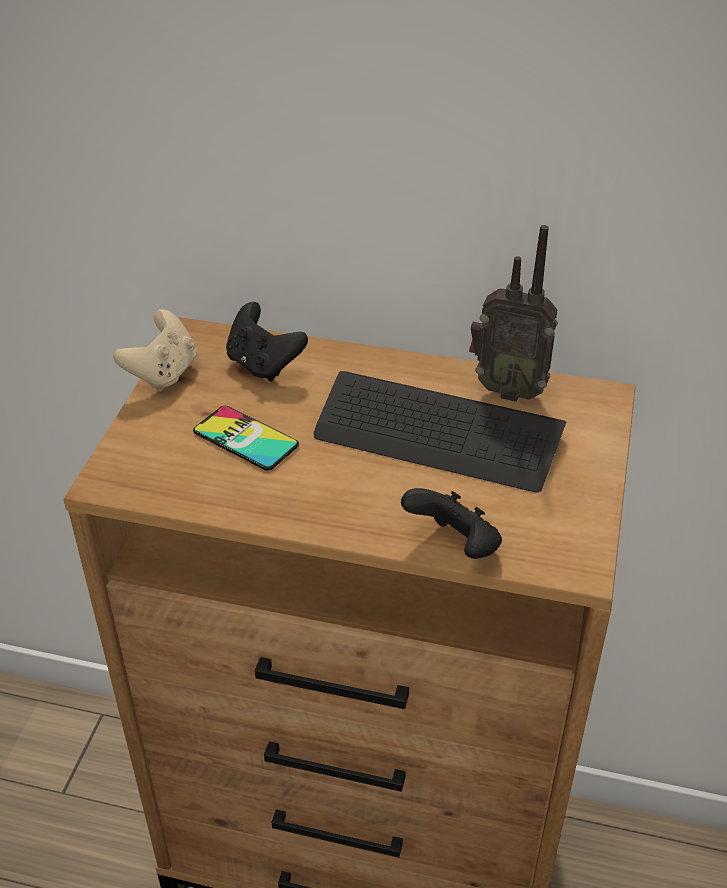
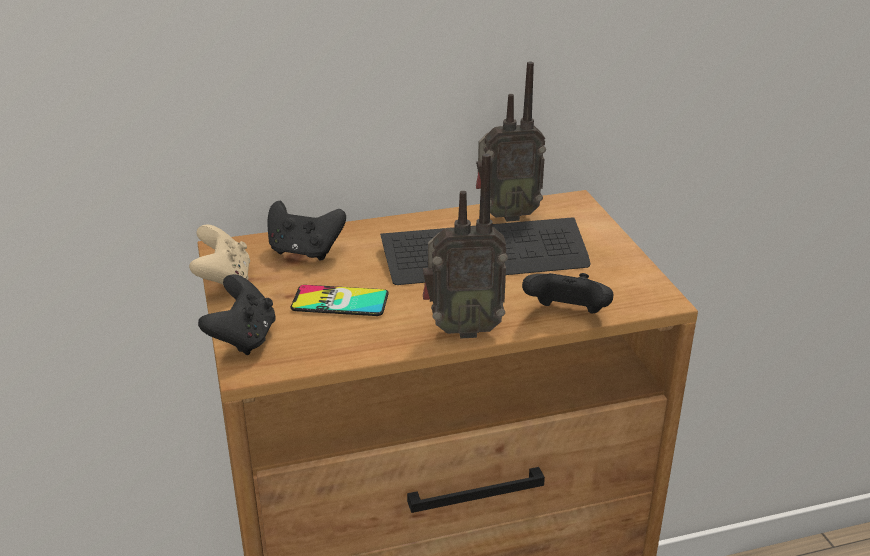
camera: 30 degrees left, 10 degrees down
none -> black game controller [198,274,276,355]
none -> radio [423,153,508,339]

